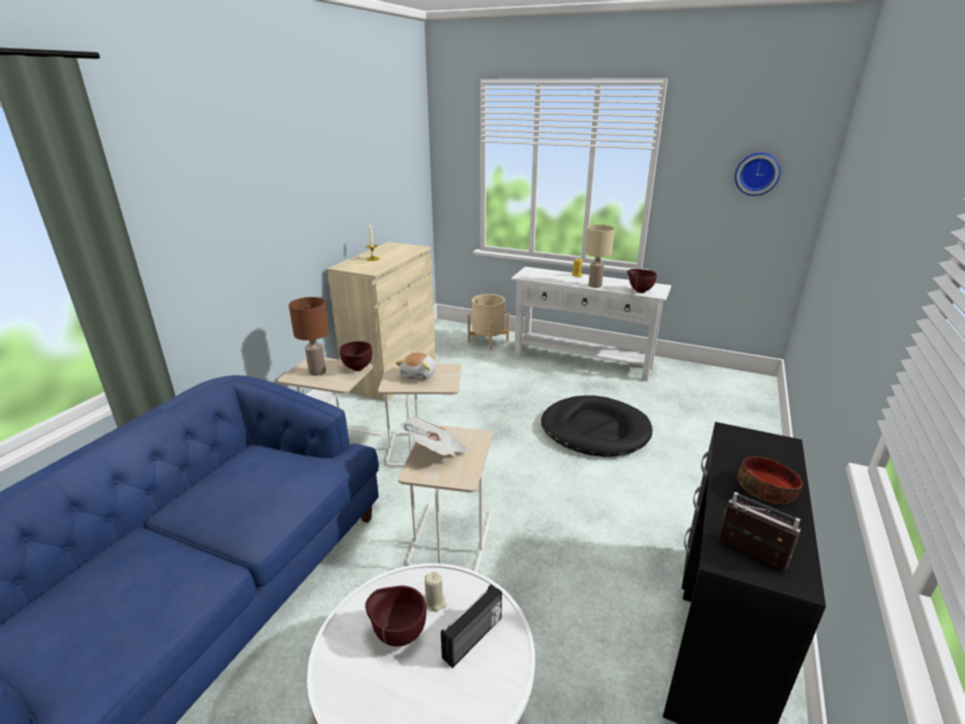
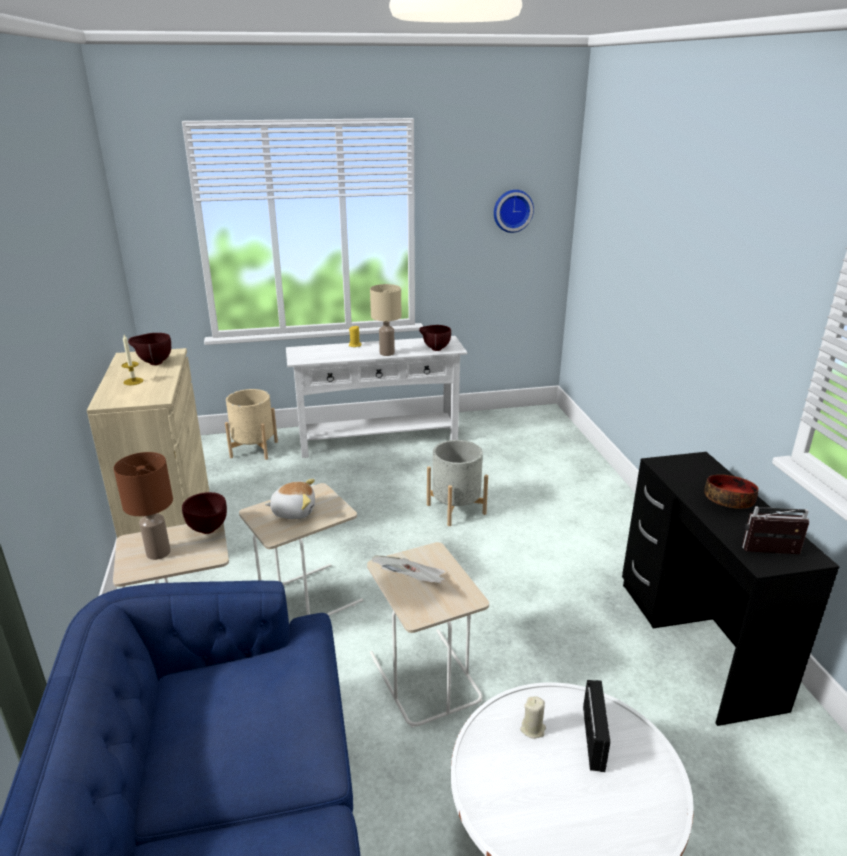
camera: 35 degrees left, 0 degrees up
brown bowl [365,586,426,647] -> brown bowl moved to [128,333,171,365]
plush toy [396,353,435,380] -> plush toy turned 75 degrees counterclockwise [264,479,315,519]
black dog bed [541,395,653,457] -> grey planter [427,440,488,526]

